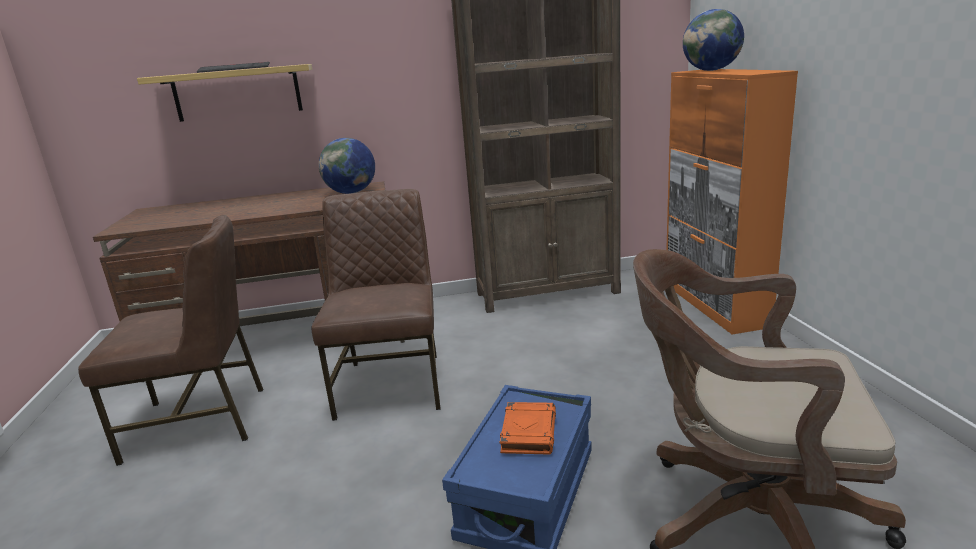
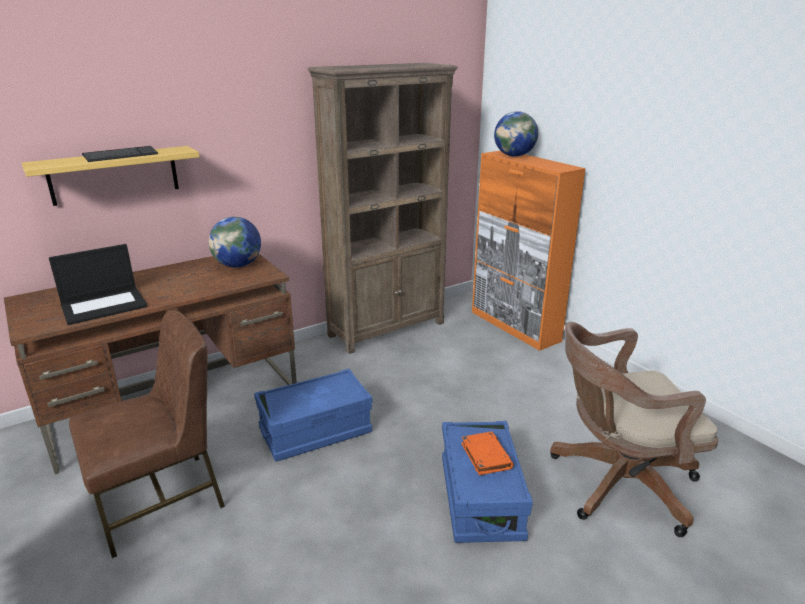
camera: 25 degrees left, 5 degrees up
brown chair [311,189,441,421] -> blue storage box [254,369,373,461]
none -> laptop [49,244,148,325]

